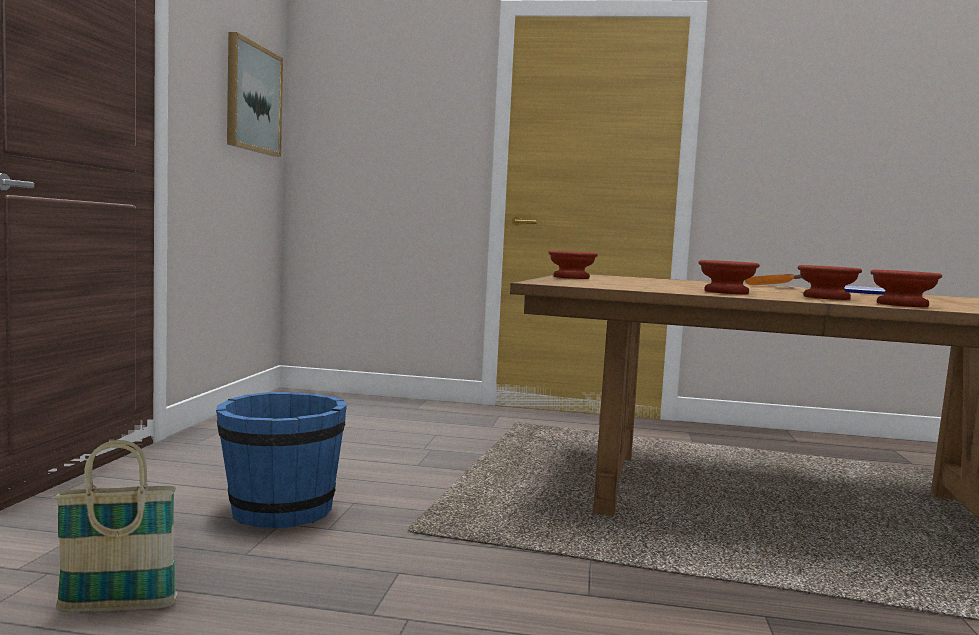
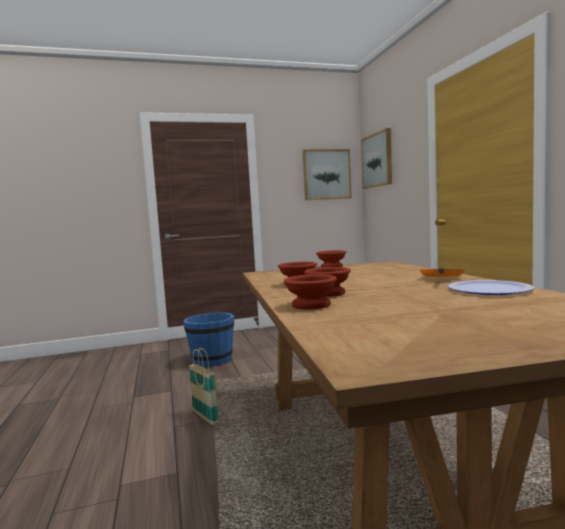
camera: 65 degrees right, 0 degrees up
basket [54,440,177,612] -> basket moved to [189,348,219,425]
none -> picture [361,128,392,189]

